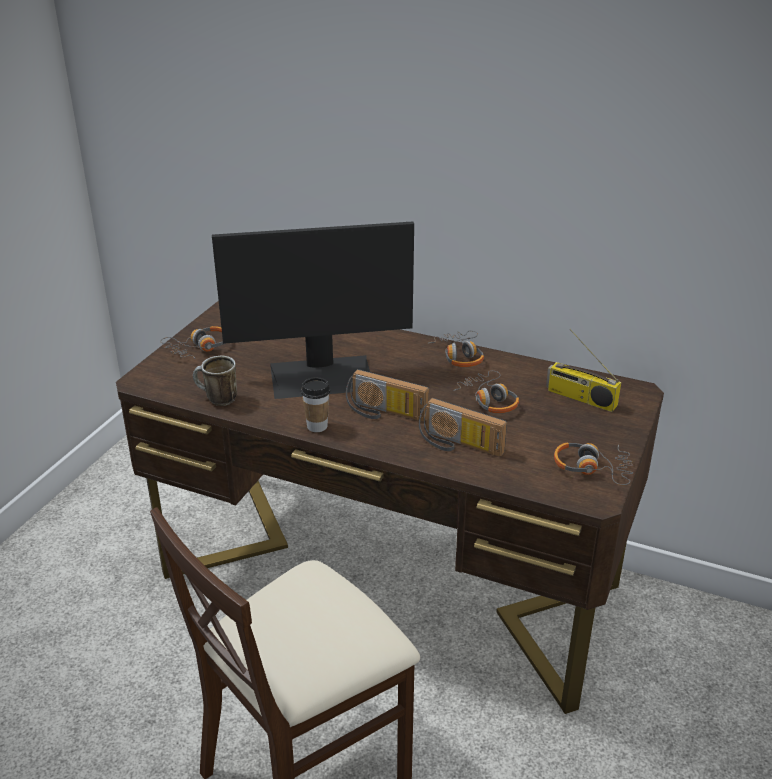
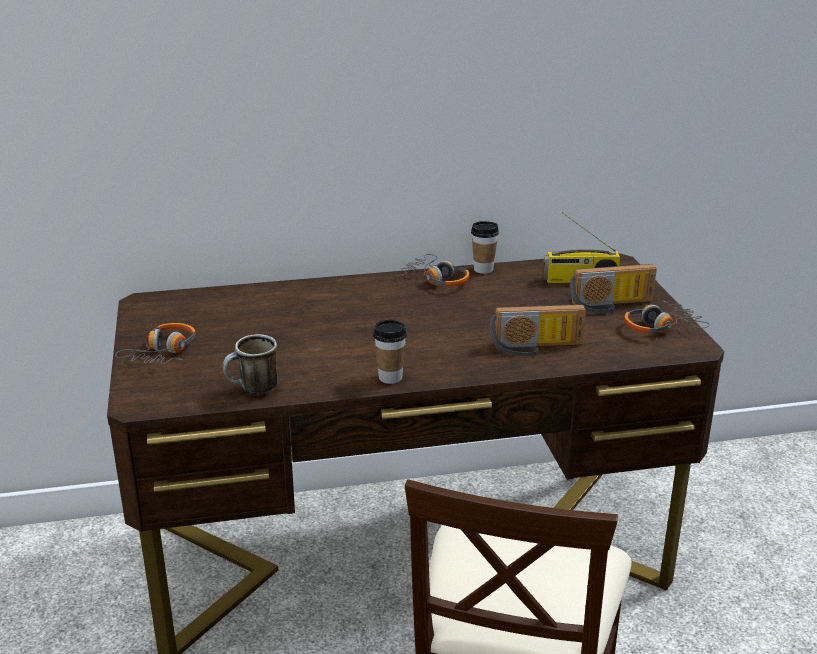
camera: 35 degrees left, 5 degrees down
monitor [212,221,414,399] -> none
radio [346,369,429,422] -> radio moved to [570,264,657,313]
headphones [453,371,519,413] -> none
none -> cup [471,221,499,274]

